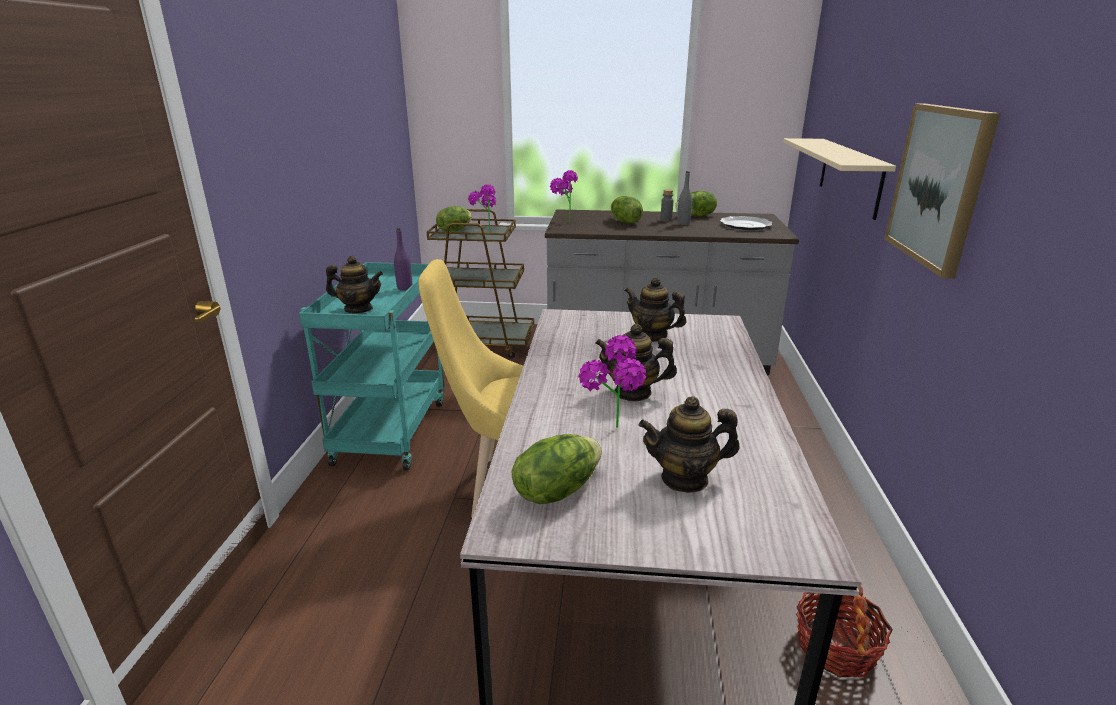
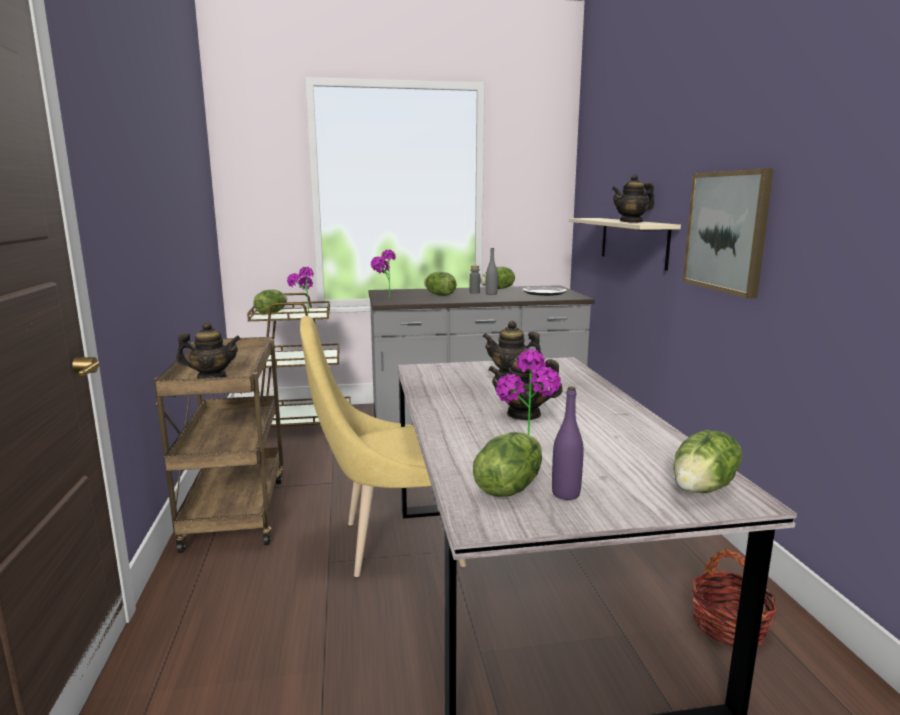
camera: 15 degrees left, 10 degrees down
turquoise cart [299,262,445,471] -> brown cart [154,337,283,553]
purple bottle [394,228,412,291] -> purple bottle moved to [552,386,584,500]
teapot [638,396,740,493] -> teapot moved to [612,174,654,222]
none -> lettuce [673,430,743,493]

